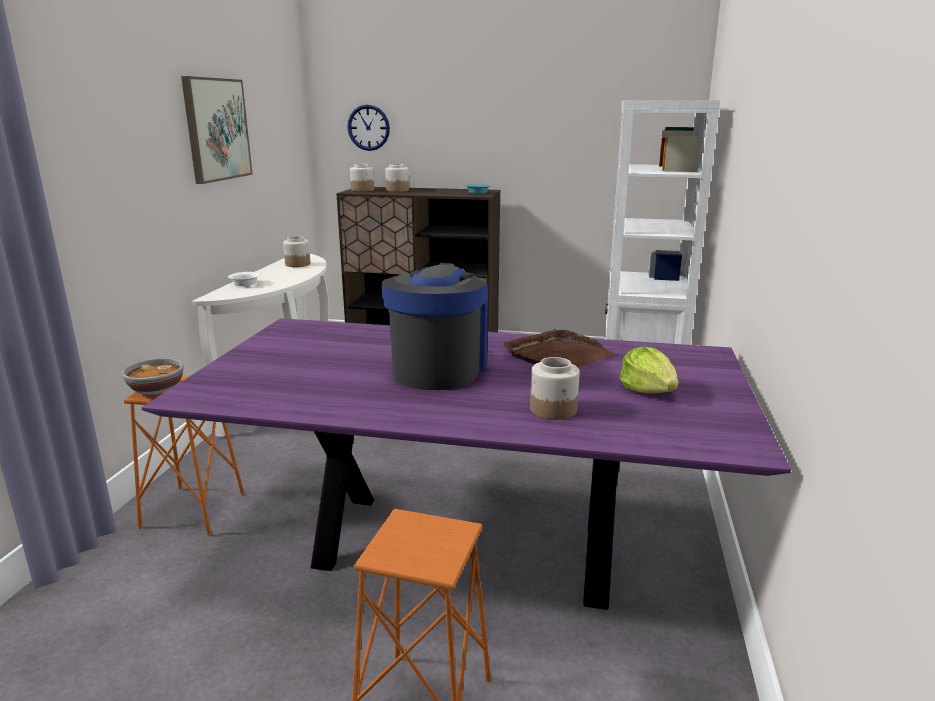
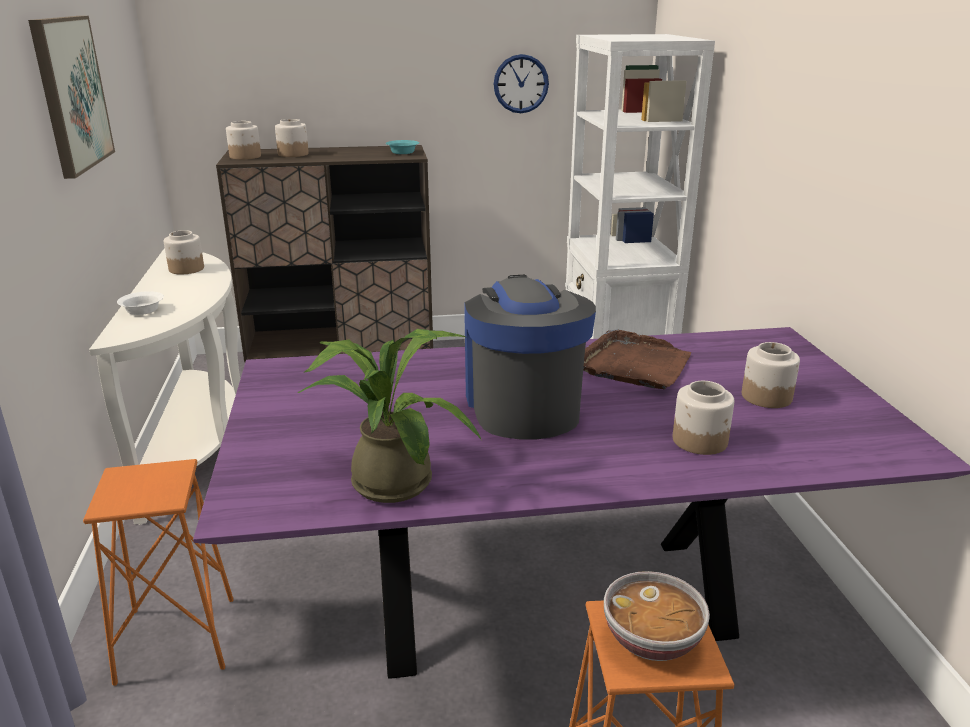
camera: 20 degrees left, 5 degrees up
bowl [122,358,184,395] -> bowl moved to [604,571,710,661]
wall clock [347,105,390,151] -> wall clock moved to [493,54,549,113]
lettuce [620,347,678,394] -> jar [742,342,800,408]
none -> potted plant [298,329,481,503]

